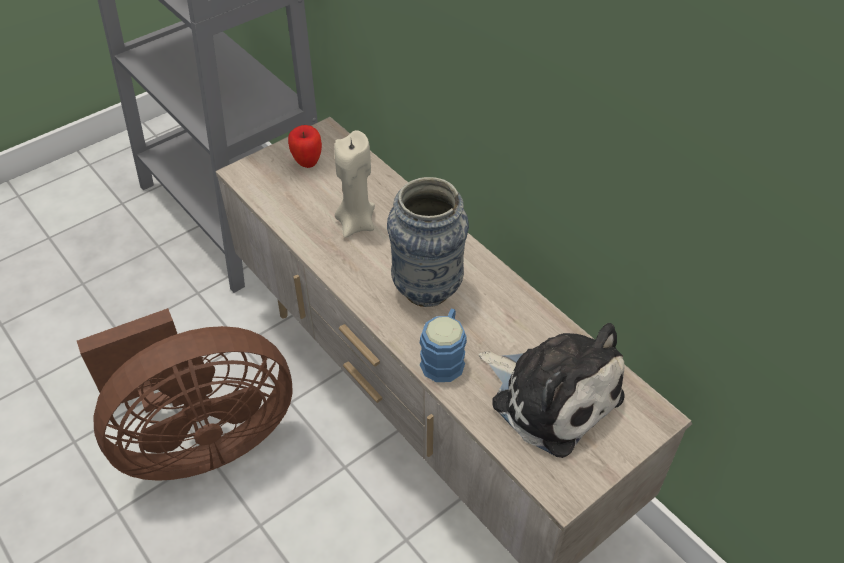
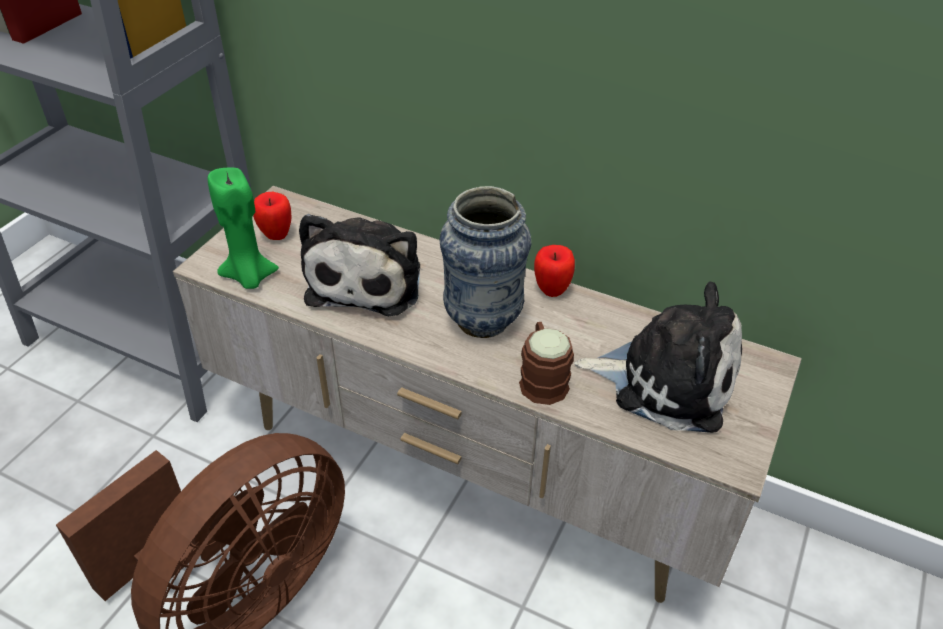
camera: 25 degrees left, 5 degrees down
beige candle [334,130,375,238] -> plush toy [299,214,420,316]
blue mug [420,309,467,382] -> brown mug [519,322,574,405]
none -> green candle [208,168,279,289]
none -> apple [534,245,575,297]

